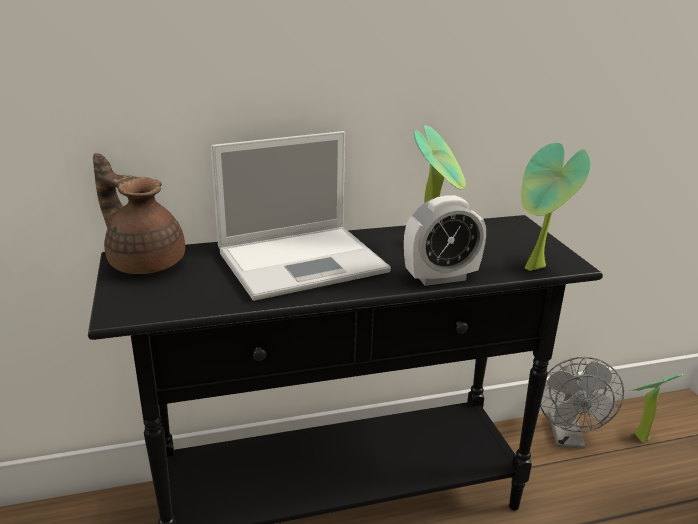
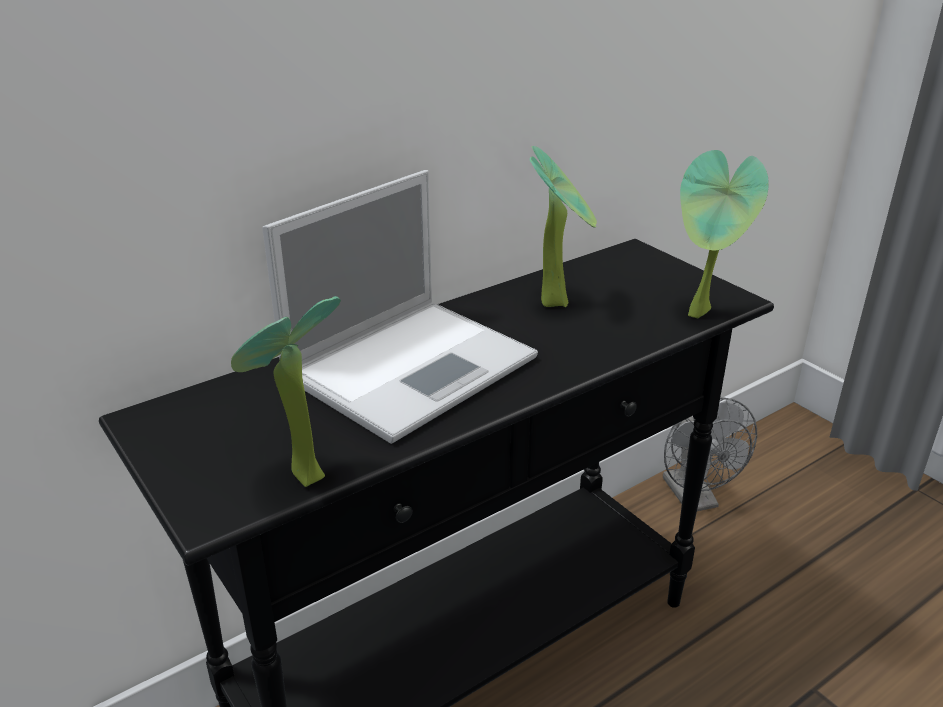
camera: 20 degrees left, 5 degrees up
brown teapot [93,153,185,274] -> none
alarm clock [404,195,486,286] -> none
potted plant [629,373,683,442] -> potted plant moved to [231,296,341,487]

